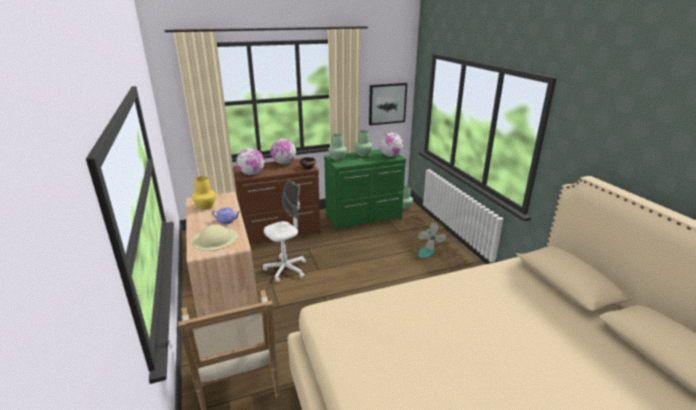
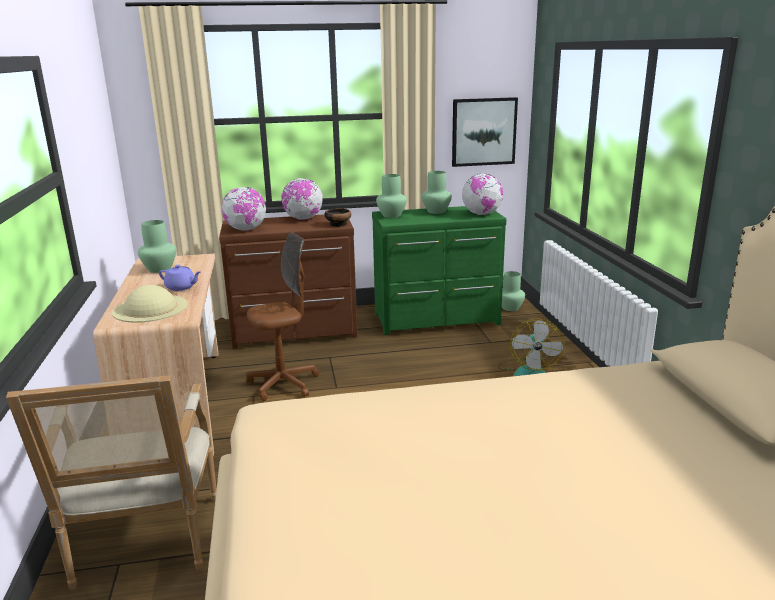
camera: 10 degrees right, 5 degrees down
yellow vase [192,176,216,210] -> green vase [138,220,176,273]
white office chair [263,180,306,282] -> brown office chair [246,232,319,401]

